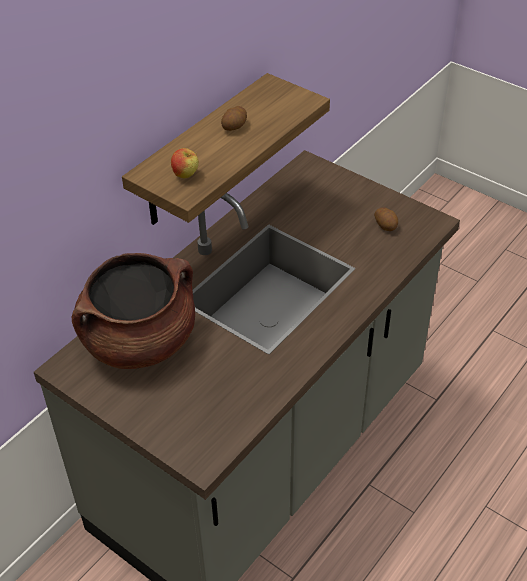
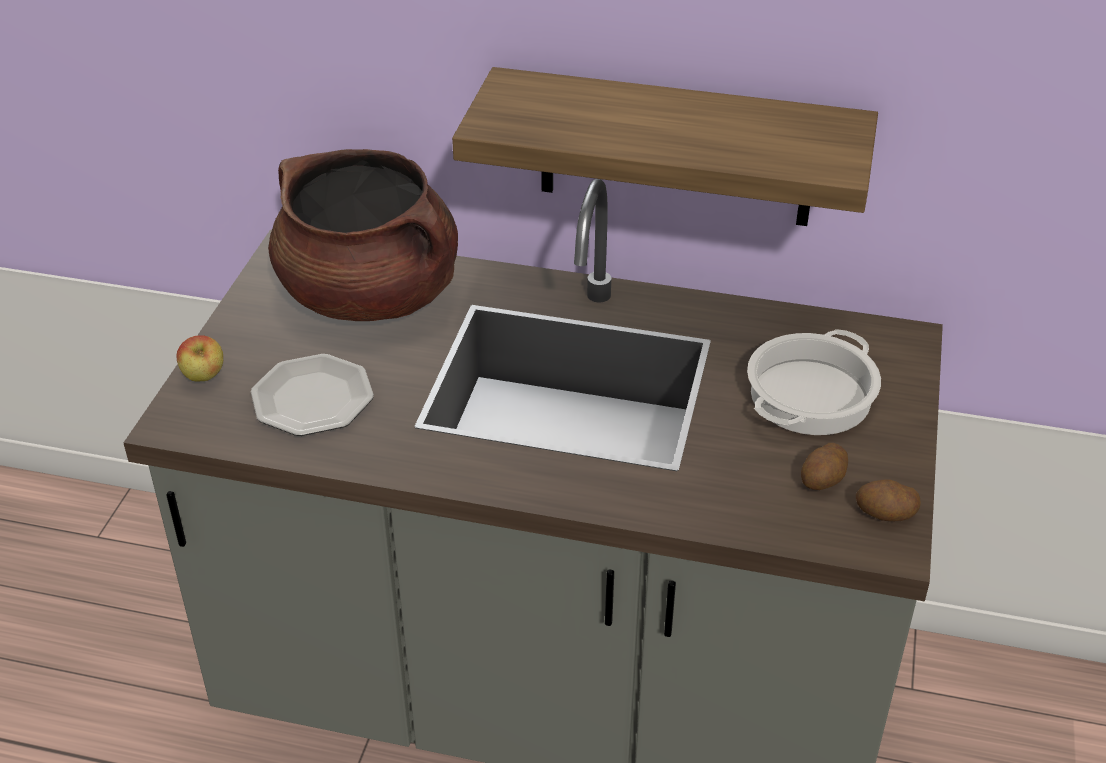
camera: 65 degrees right, 5 degrees down
apple [171,148,199,178] -> apple moved to [177,335,223,382]
potato [221,106,247,131] -> potato moved to [856,480,921,521]
none -> plate [251,354,374,436]
none -> cooking pot [747,329,881,435]

